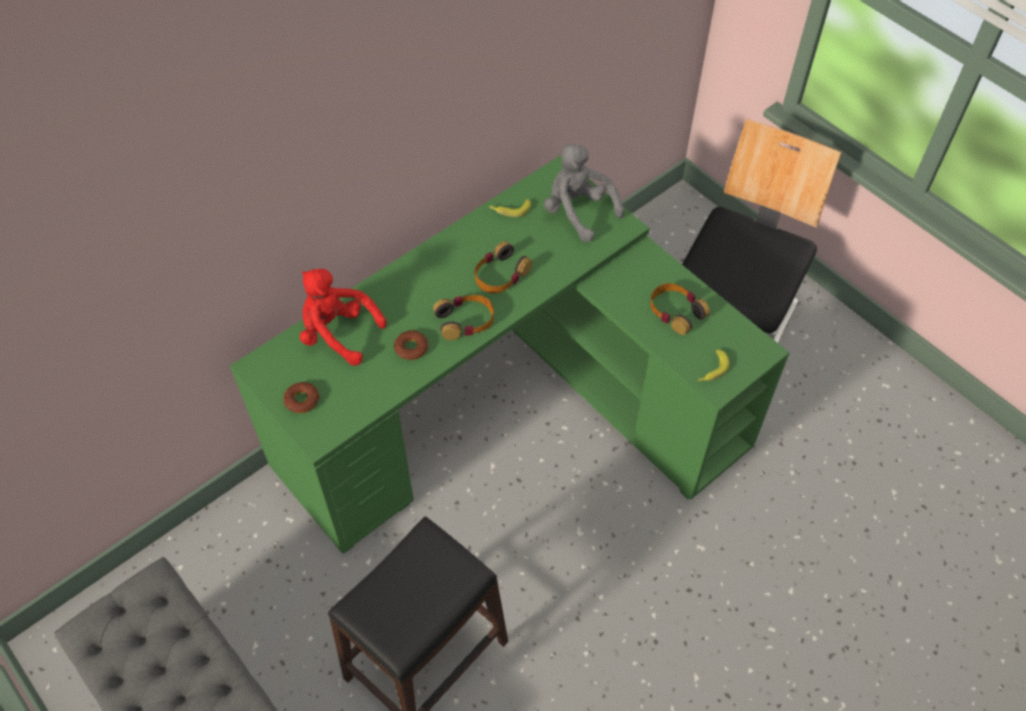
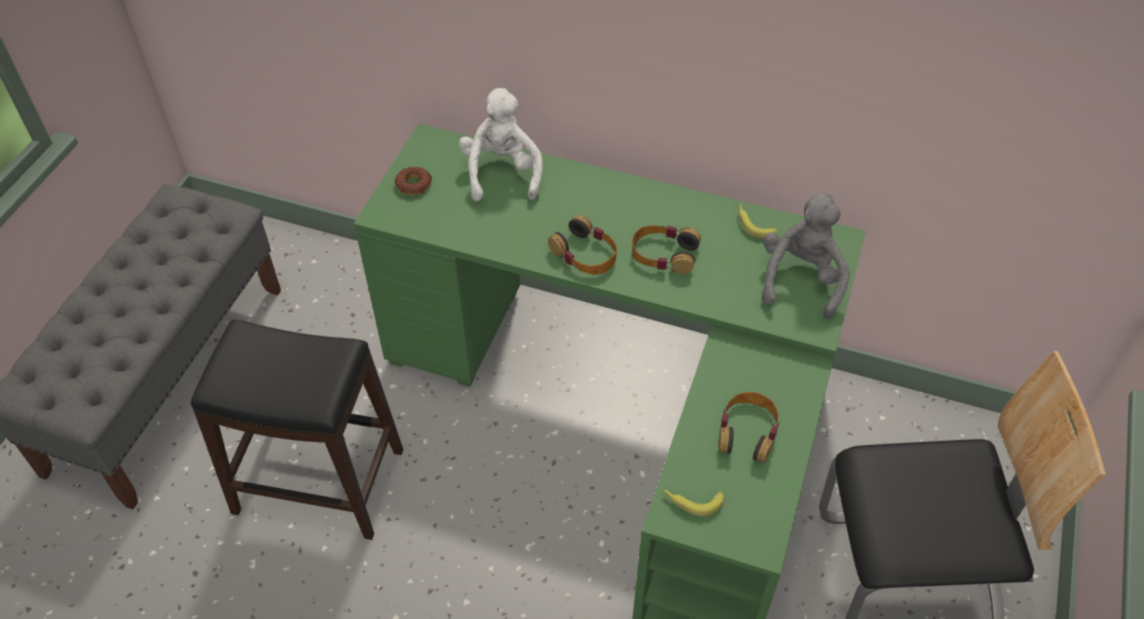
camera: 60 degrees right, 5 degrees down
red plush toy [300,269,387,366] -> white plush toy [459,88,543,201]
donut [394,330,428,360] -> none

